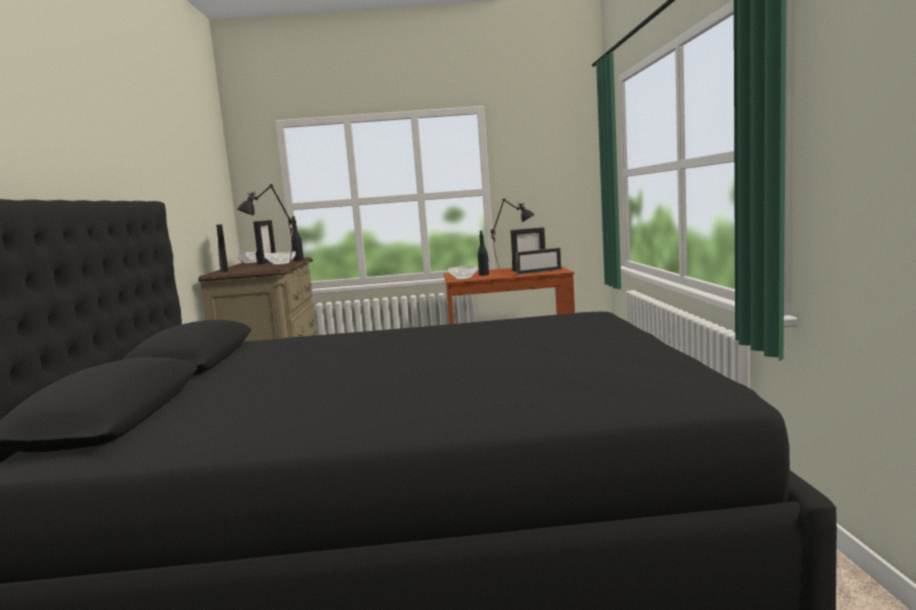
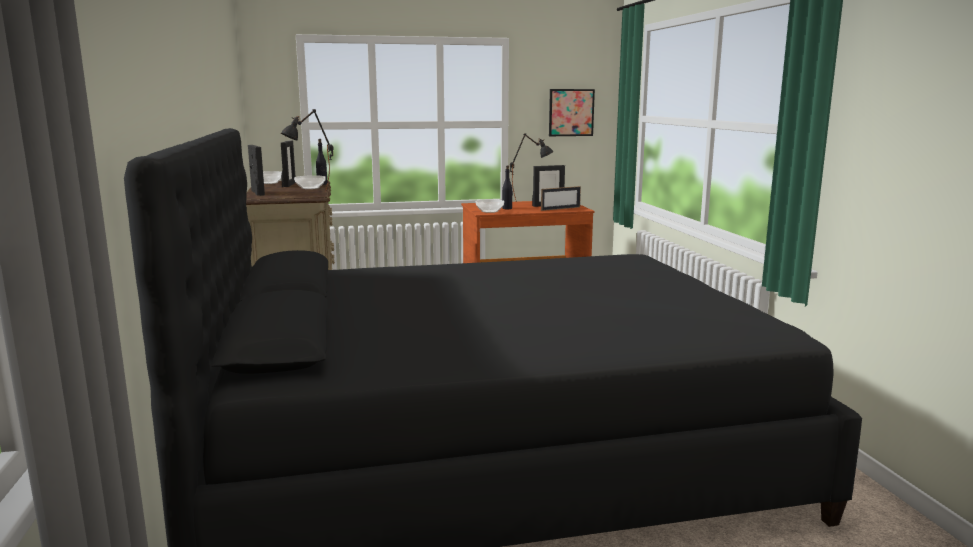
camera: 10 degrees left, 5 degrees up
none -> picture [549,89,595,136]

